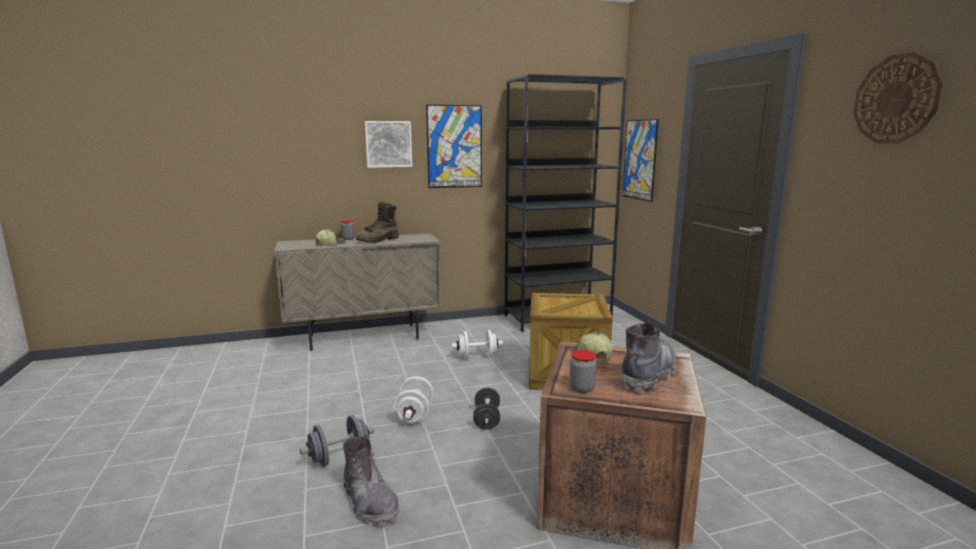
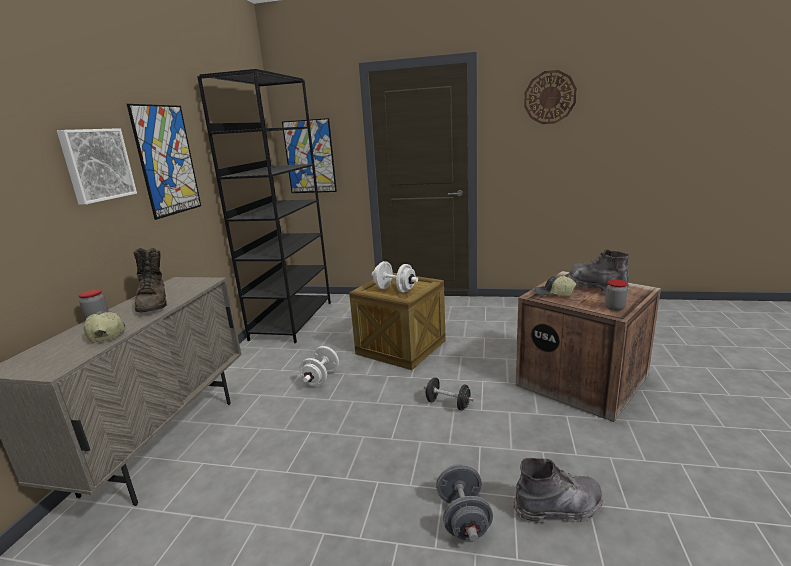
camera: 60 degrees left, 5 degrees up
white dumbbell [393,377,434,424] -> white dumbbell moved to [372,261,418,293]

